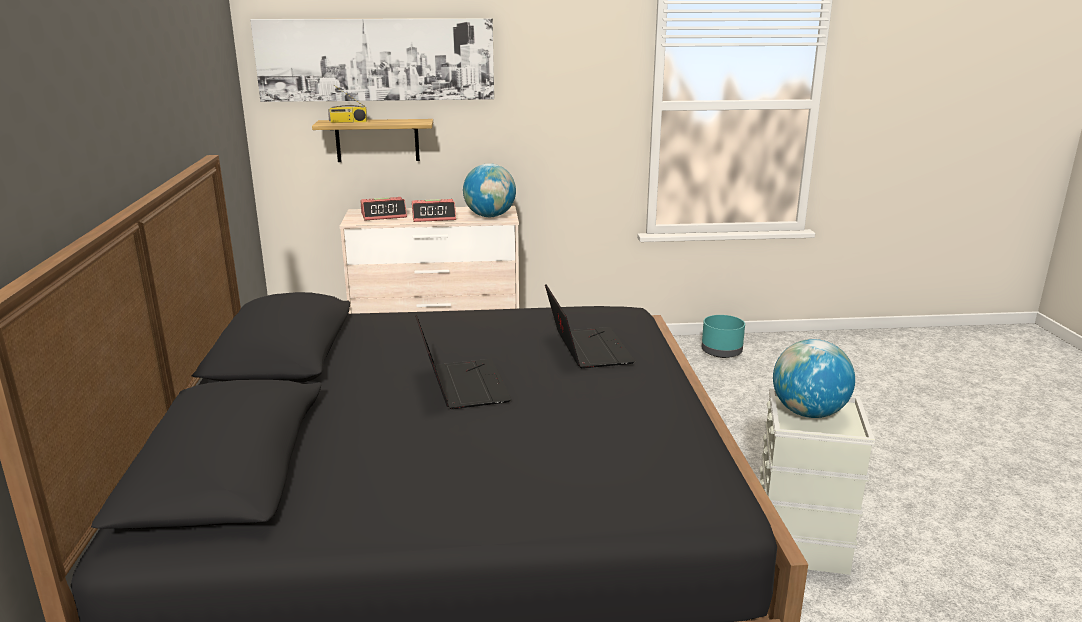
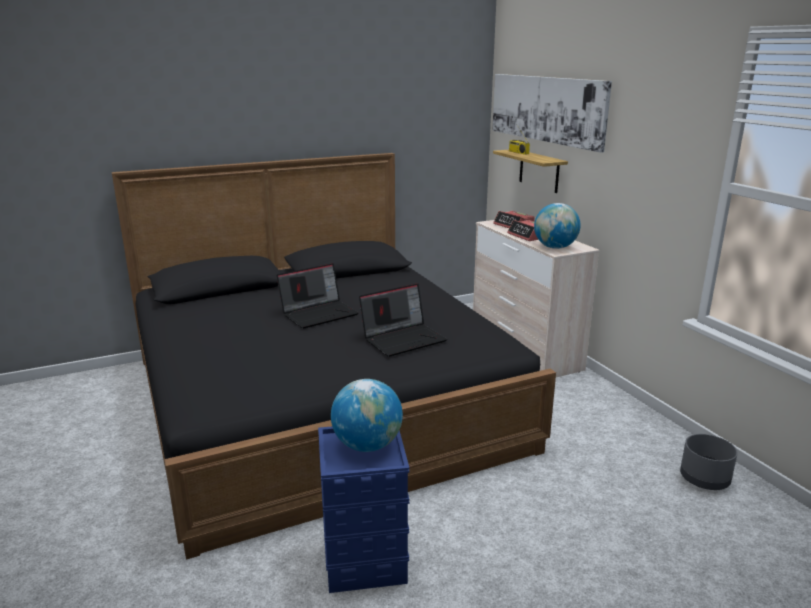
camera: 70 degrees right, 0 degrees up
turquoise planter [702,315,745,358] -> grey planter [680,434,738,490]
grey storage box [759,389,875,575] -> blue storage box [318,427,410,593]

